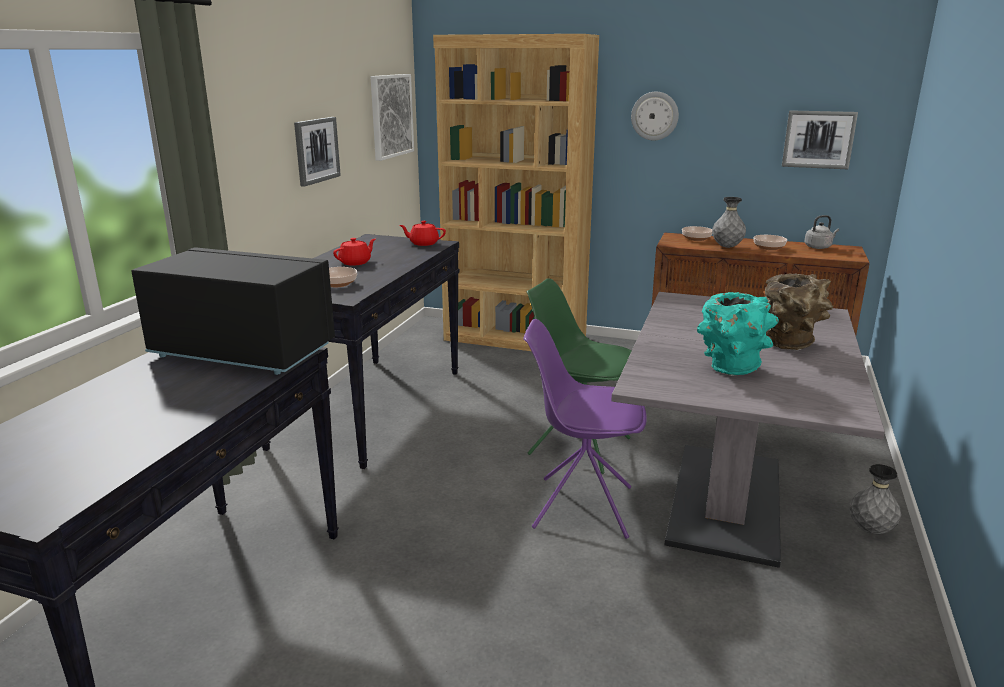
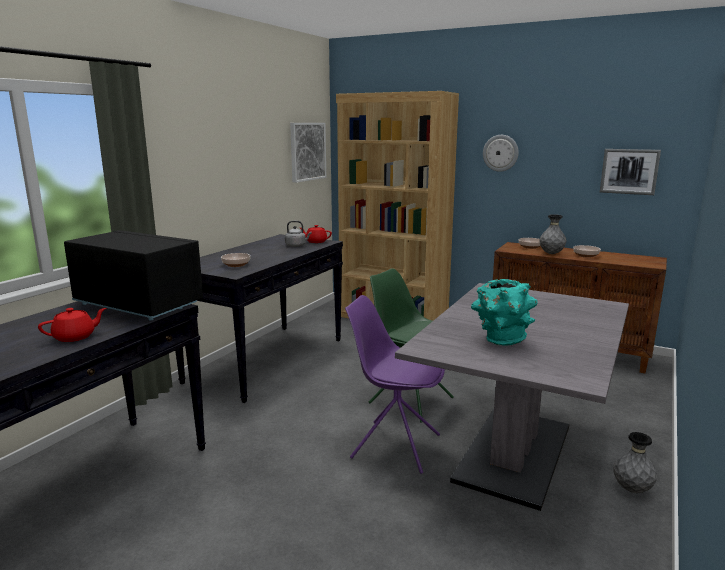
camera: 10 degrees right, 5 degrees down
picture [294,117,341,187] -> none
red teapot [333,238,375,266] -> red teapot moved to [38,308,106,342]
brown vase [765,273,833,350] -> none
grey kettle [804,215,839,249] -> grey kettle moved to [285,221,312,247]

